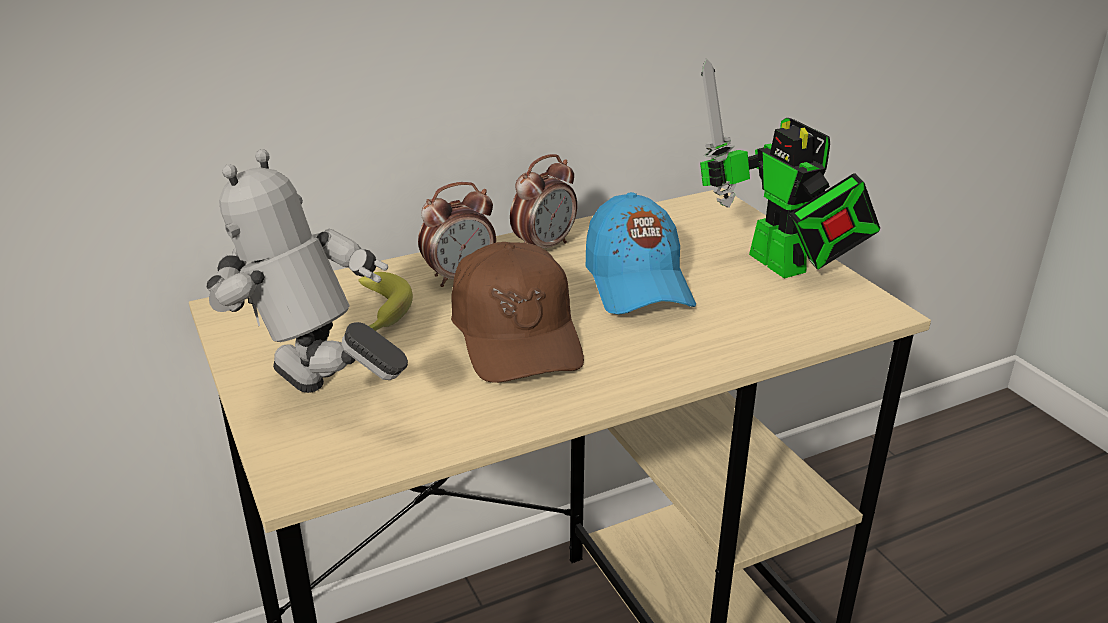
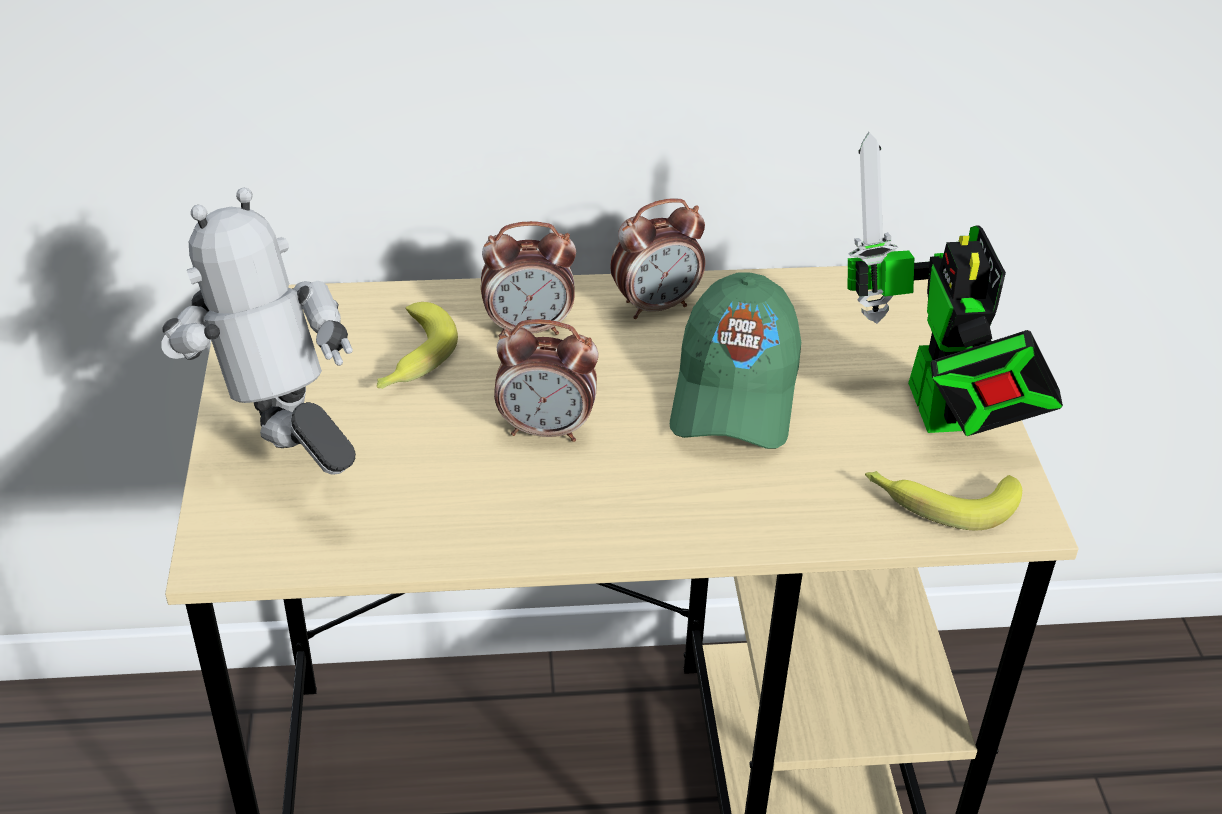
camera: 20 degrees right, 10 degrees up
brown cap [451,242,584,383] -> alarm clock [494,319,599,442]
blue cap [586,192,696,315] -> green cap [670,273,801,449]
none -> banana [865,471,1022,531]

